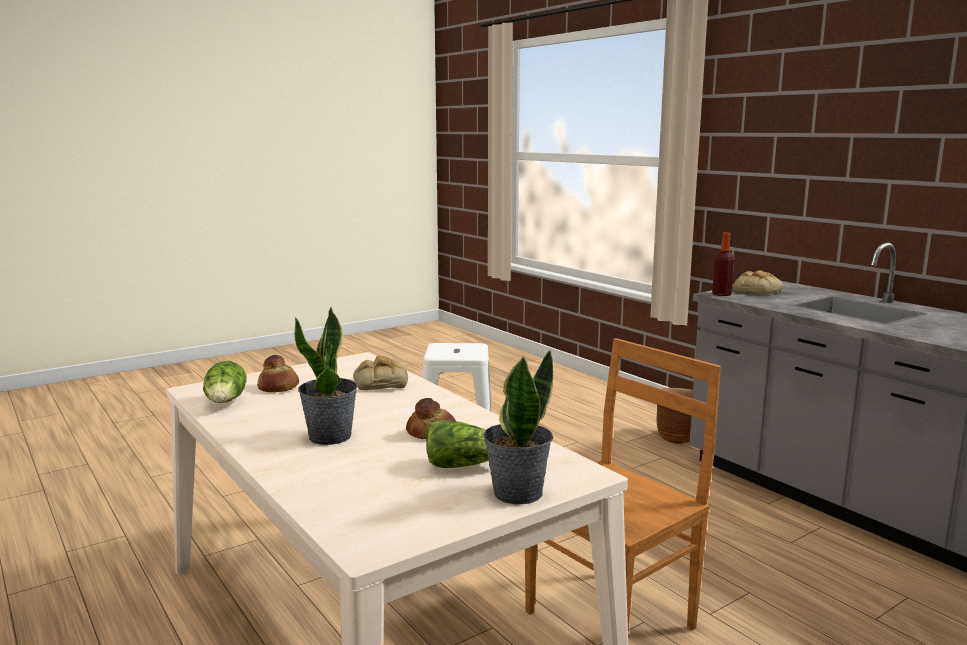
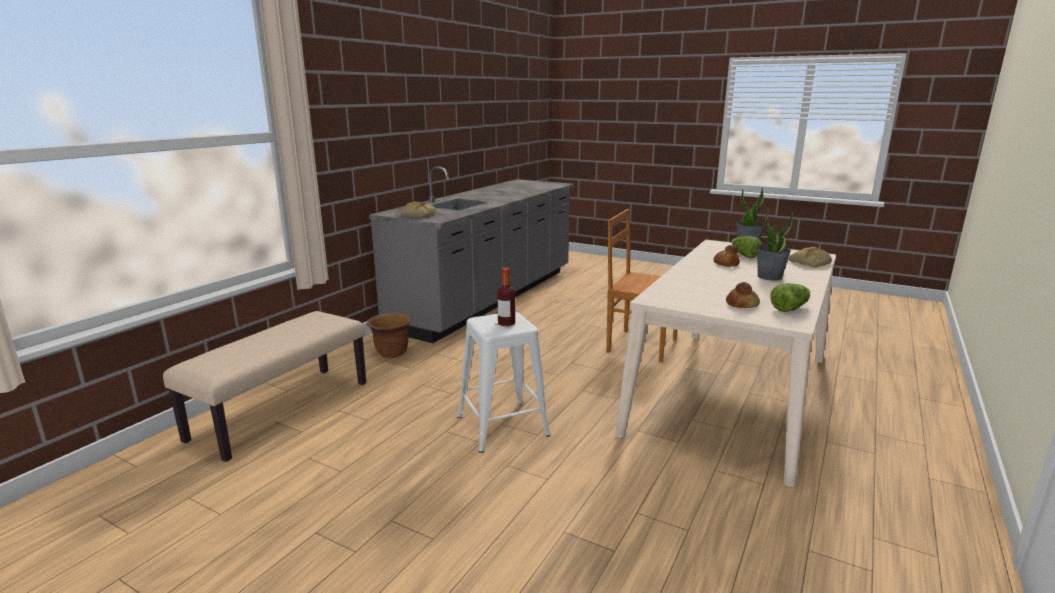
camera: 115 degrees left, 5 degrees up
bread [353,356,408,390] -> bread moved to [788,247,832,267]
bottle [712,232,735,296] -> bottle moved to [497,268,515,326]
none -> beige bench [163,311,366,462]

